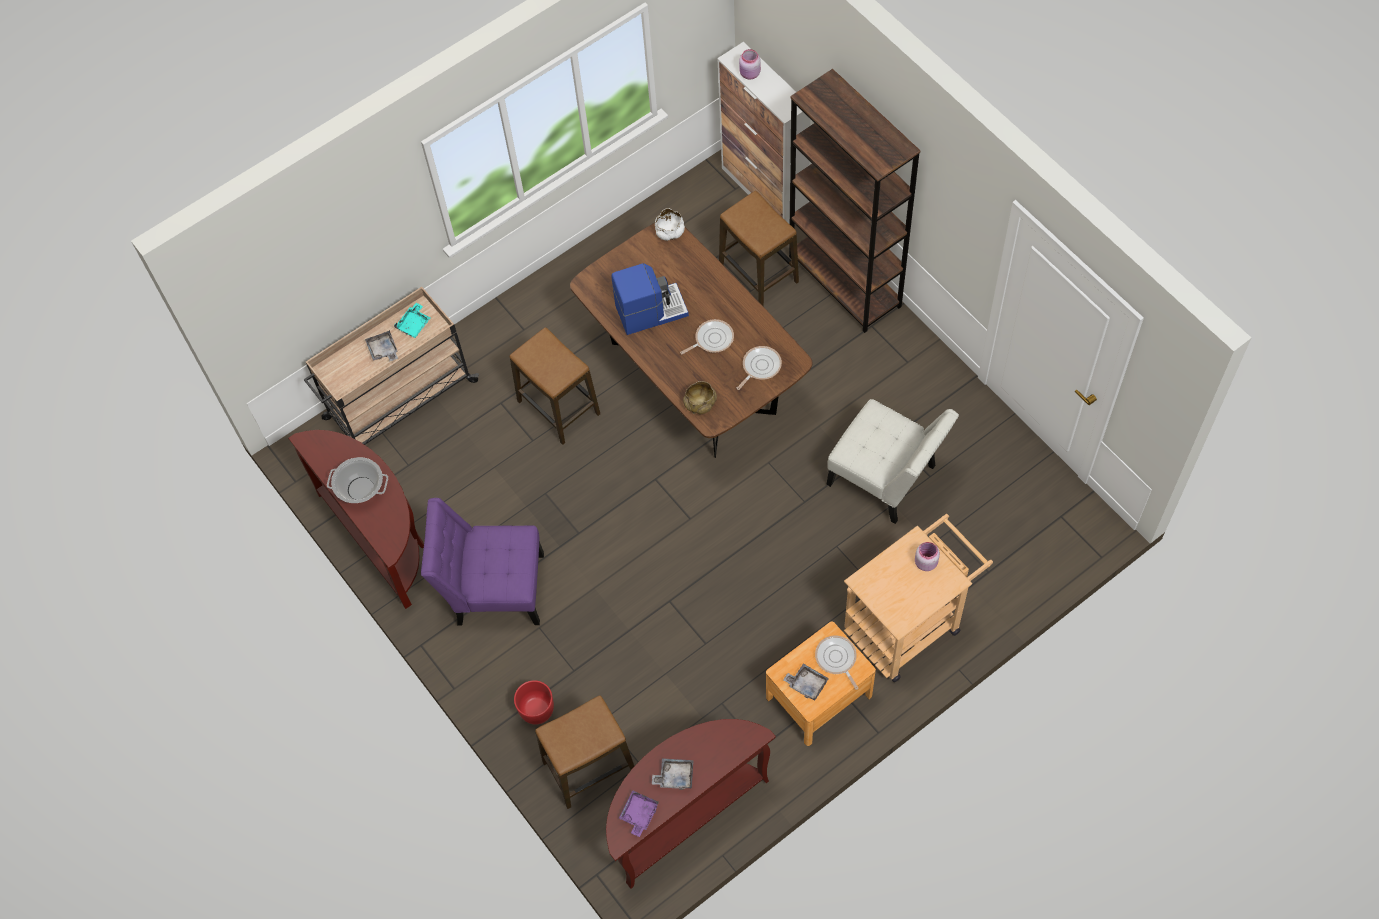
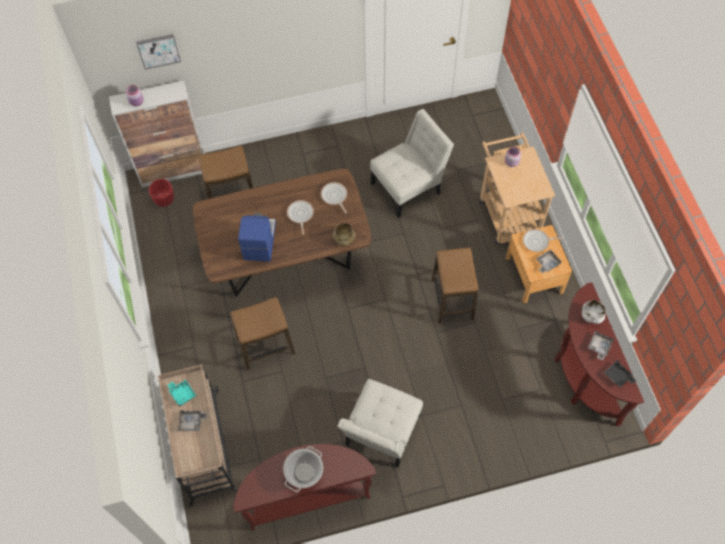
camera: 70 degrees left, 0 degrees up
purple chair [421,498,544,625] -> white chair [337,379,423,468]
red planter [514,680,554,725] -> red planter moved to [149,179,174,207]
stool [535,695,634,809] -> stool moved to [432,248,479,324]
purple tray [619,790,659,837] -> black tray [604,360,636,387]
white bowl [655,208,685,241] -> white bowl moved to [581,300,606,324]
brown bookcase [789,69,920,333] -> none
none -> picture [136,34,181,70]

